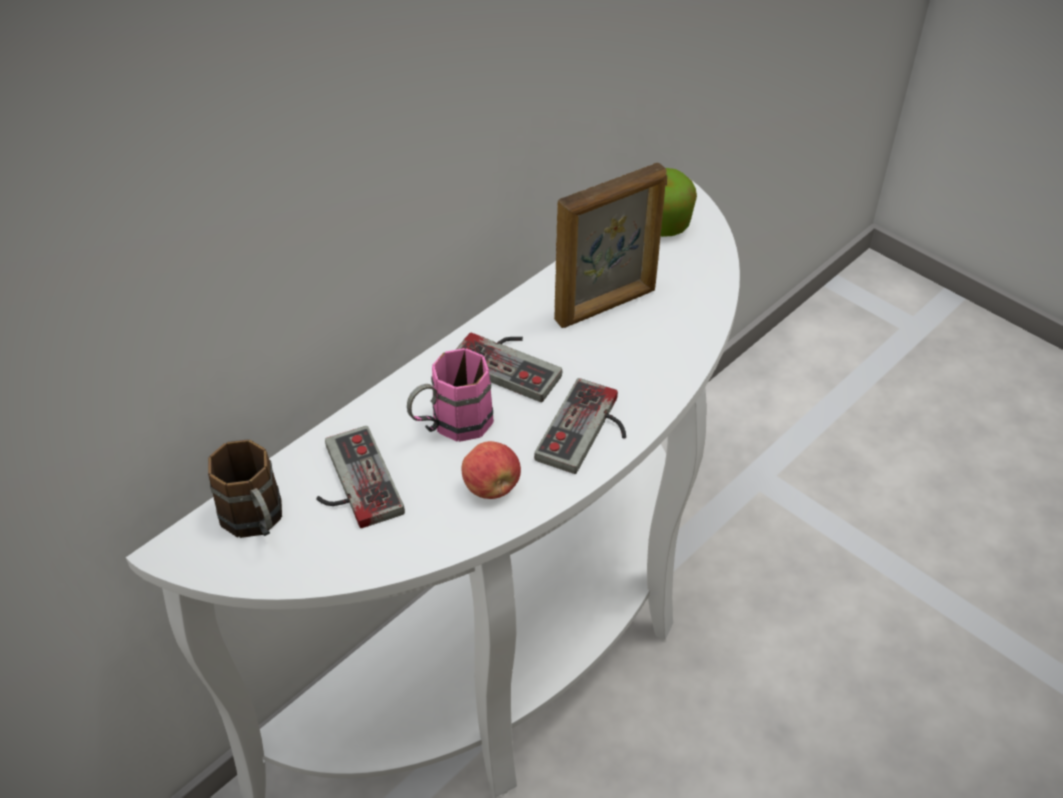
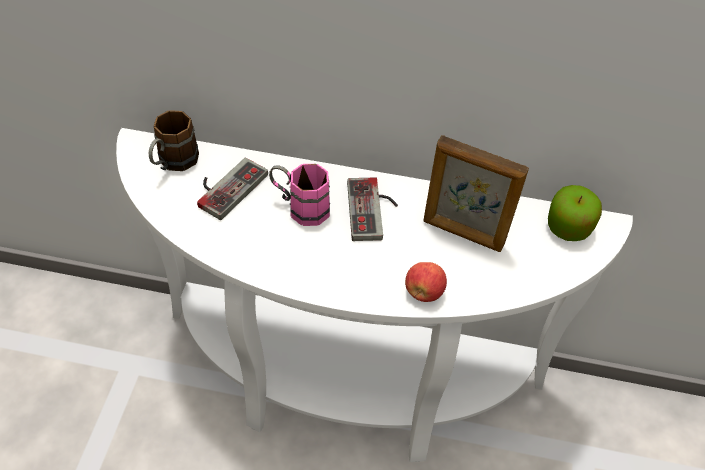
camera: 55 degrees right, 5 degrees up
apple [462,441,521,499] -> apple moved to [405,262,447,302]
game controller [534,378,626,474] -> none

